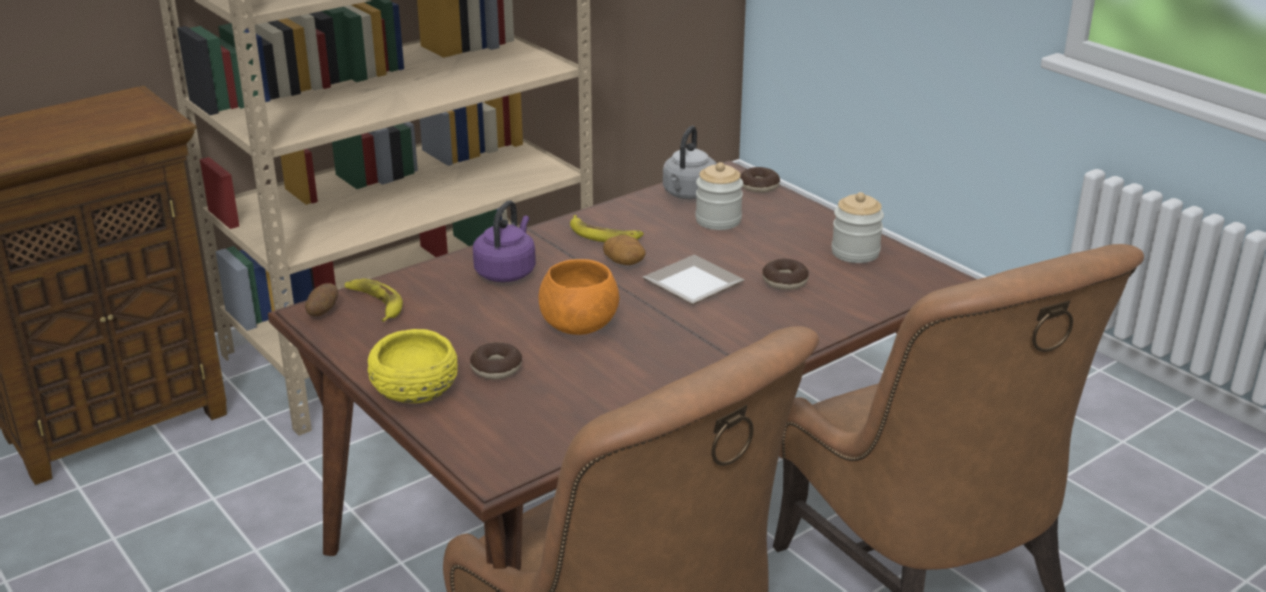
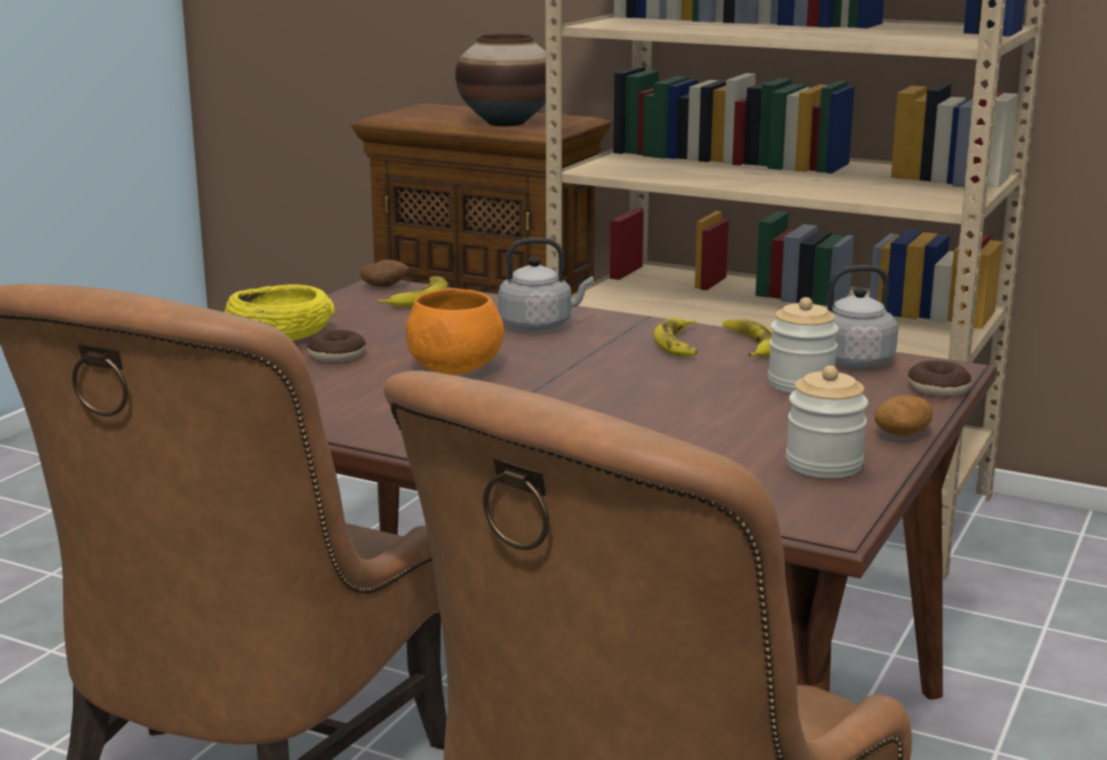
camera: 65 degrees right, 10 degrees down
purple kettle [473,200,536,282] -> grey kettle [498,238,594,331]
potato [603,235,646,265] -> potato moved to [875,395,933,436]
plate [642,255,745,305] -> none
donut [762,259,809,290] -> none
none -> vase [455,34,546,127]
none -> banana [722,319,773,357]

